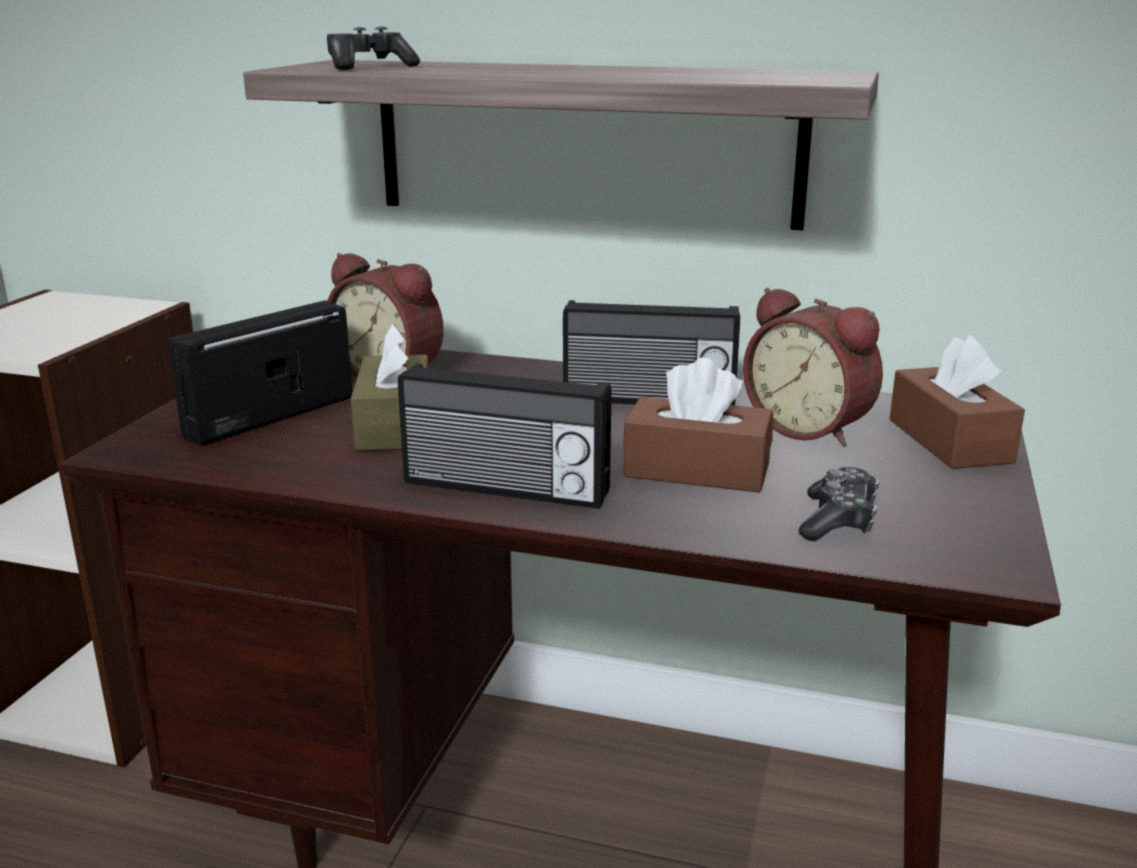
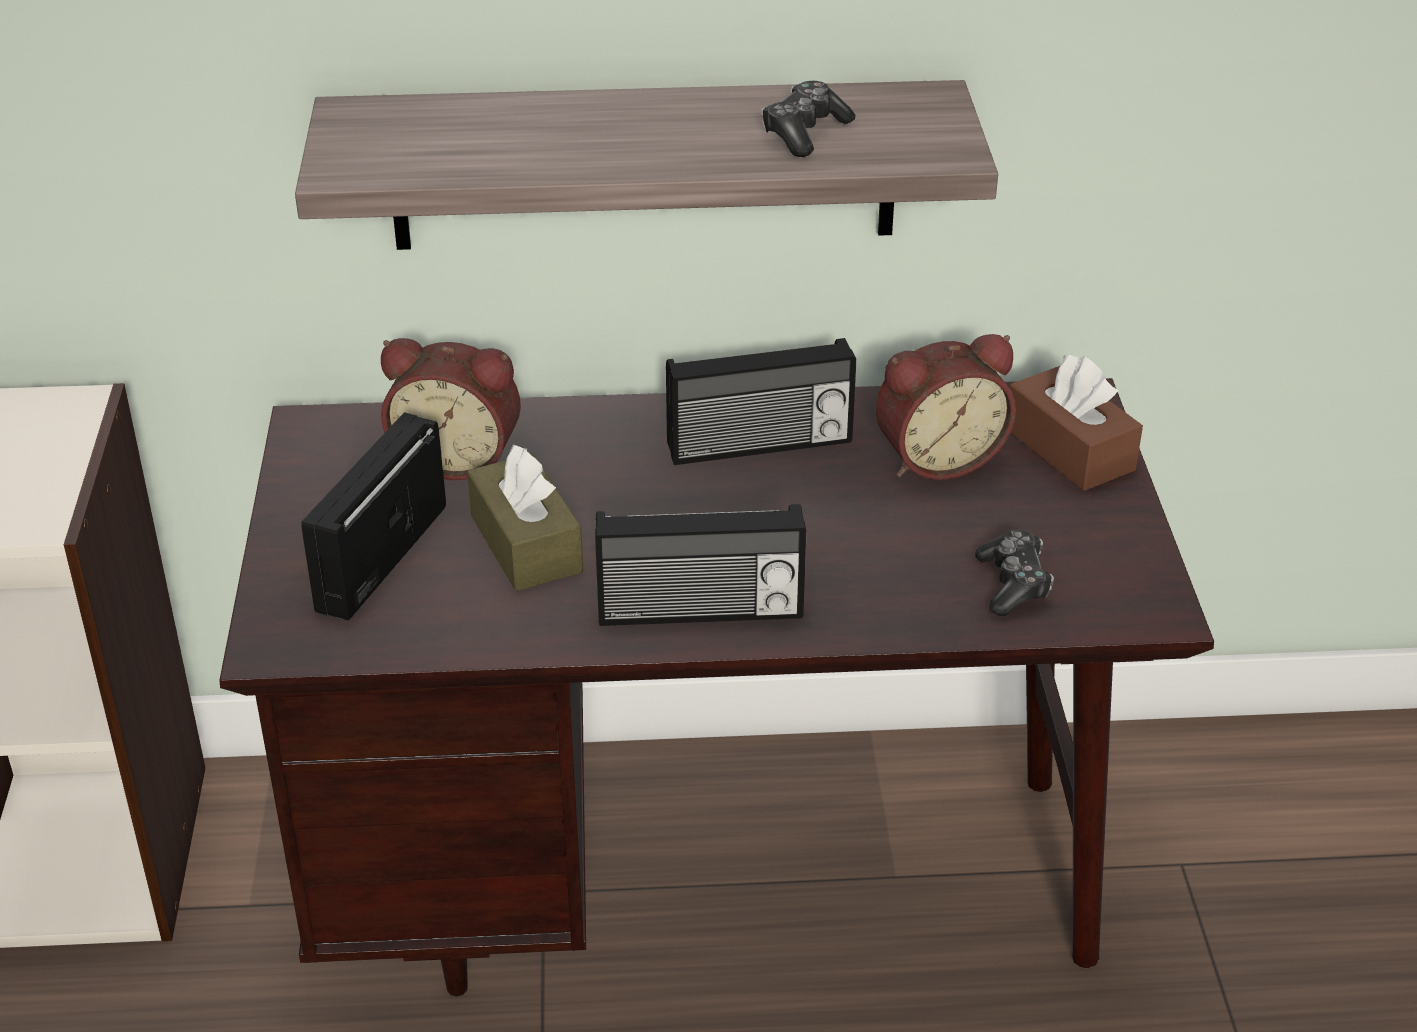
camera: 20 degrees left, 15 degrees up
game controller [327,26,420,70] -> game controller moved to [761,81,856,157]
brown tissue box [623,357,773,493] -> none
alarm clock [743,288,883,447] -> alarm clock turned 45 degrees counterclockwise [875,334,1016,480]

